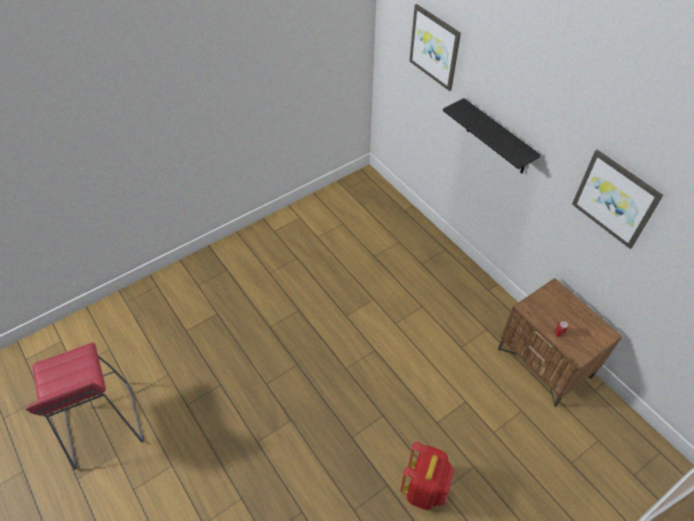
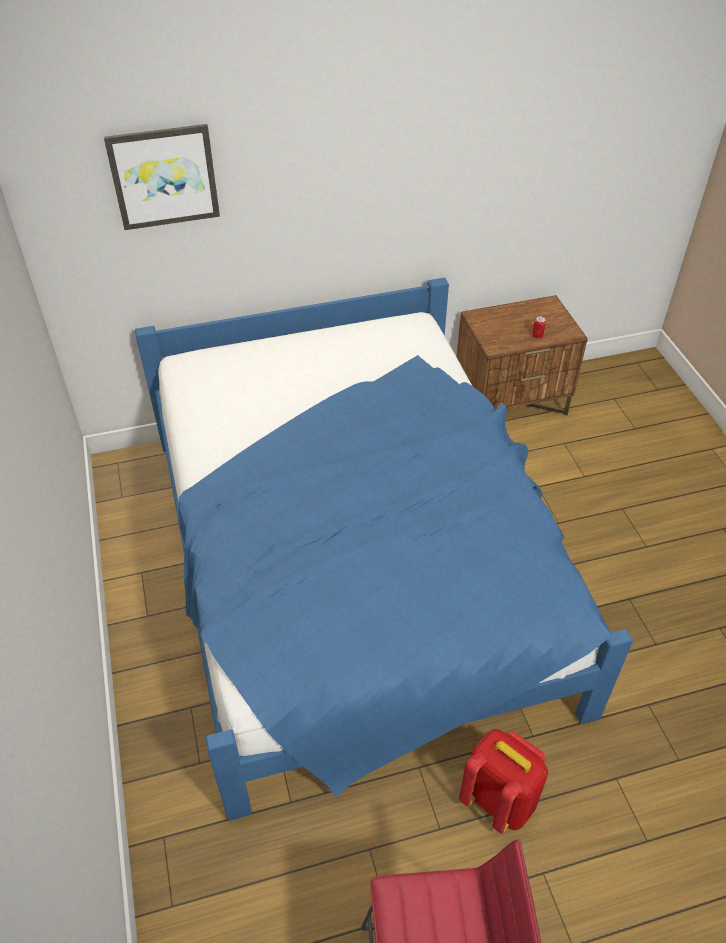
camera: 70 degrees left, 5 degrees down
red backpack [400,442,454,510] -> red backpack moved to [459,729,548,834]
black shelf [443,98,541,174] -> none
picture [572,150,663,249] -> none
none -> blue bed [135,278,633,821]

